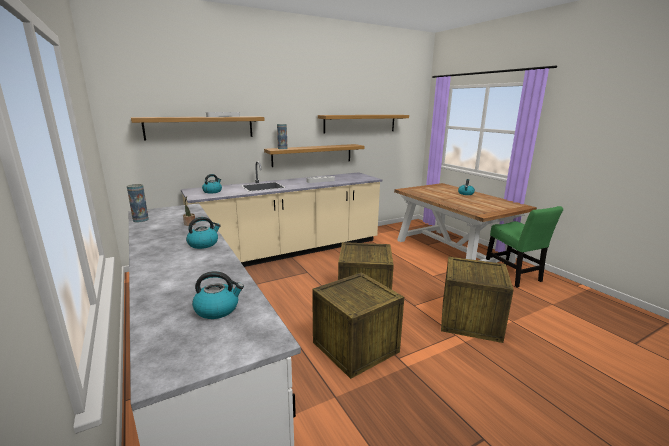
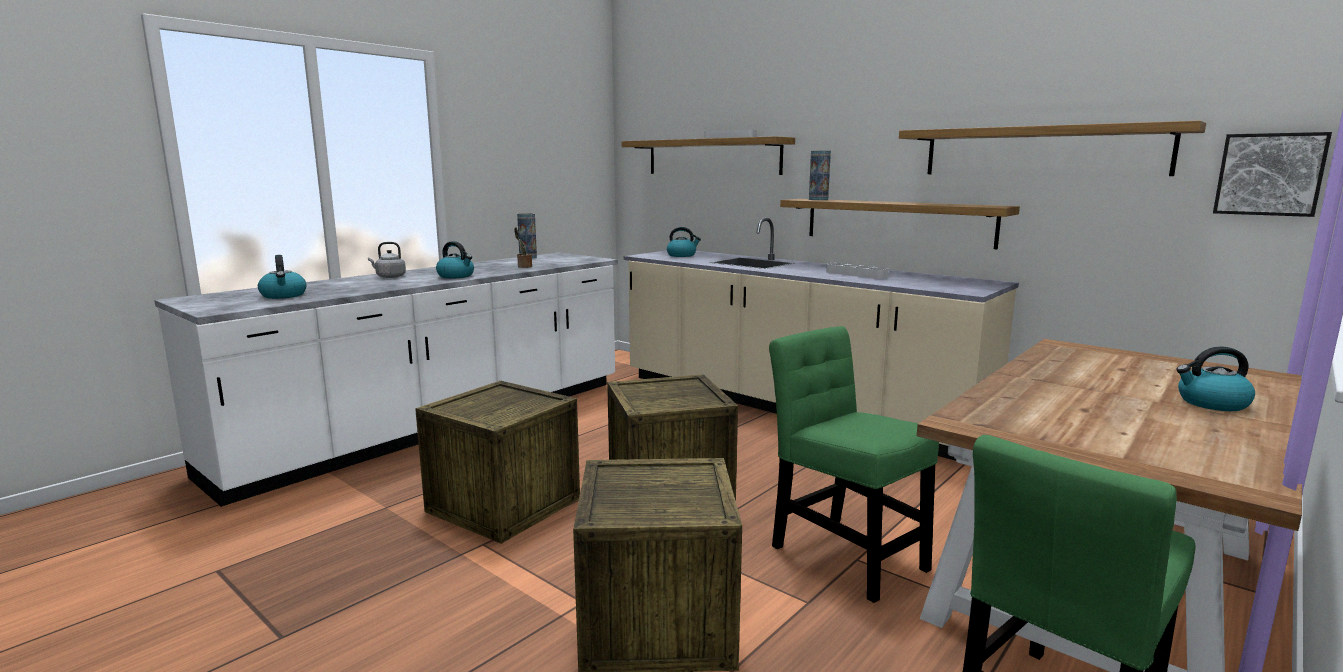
camera: 70 degrees right, 5 degrees down
none -> grey kettle [368,242,406,278]
none -> green chair [769,326,939,603]
none -> picture [1213,132,1332,217]

